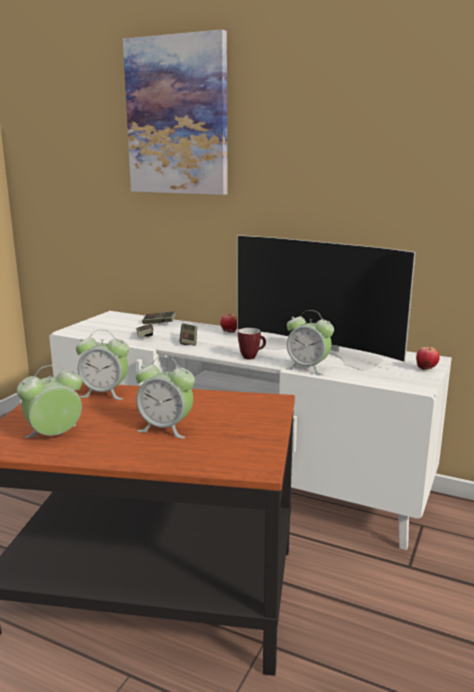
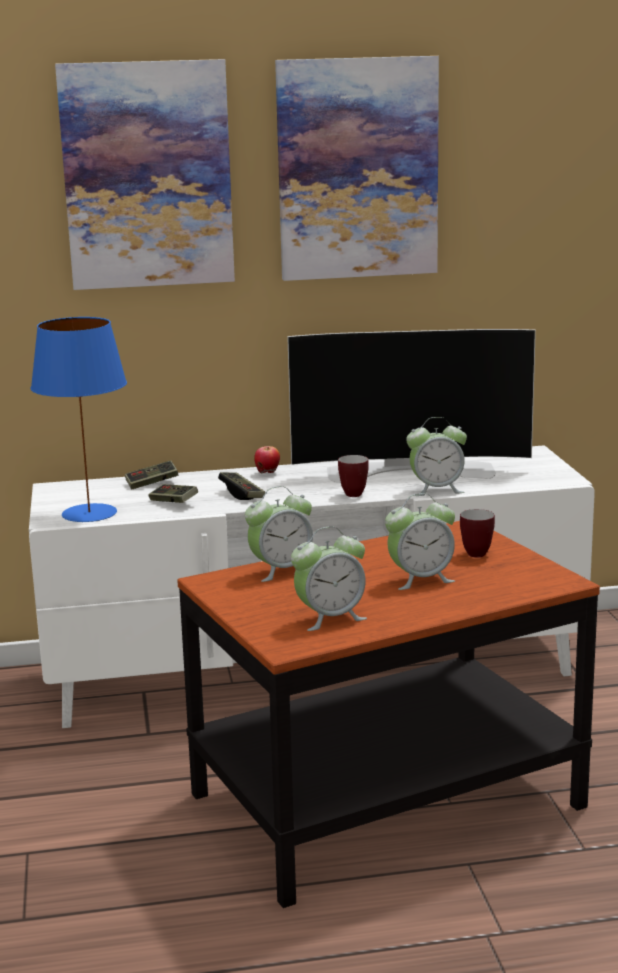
camera: 35 degrees left, 0 degrees up
alarm clock [17,365,82,438] -> alarm clock turned 135 degrees counterclockwise [291,526,367,631]
apple [416,347,440,370] -> none
none -> blue table lamp [30,317,127,522]
none -> picture [275,56,439,281]
none -> mug [460,509,495,558]

